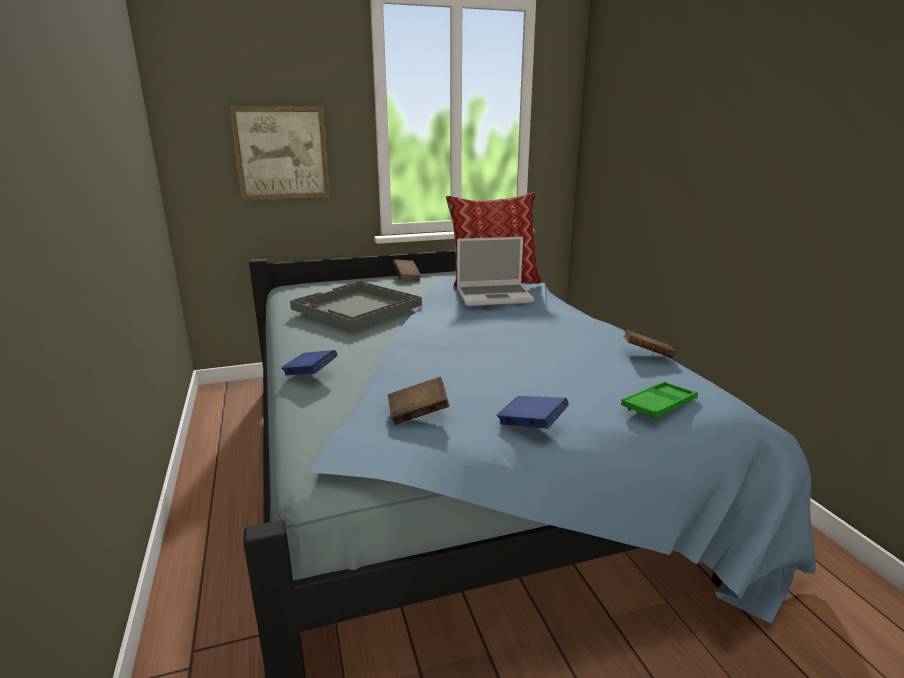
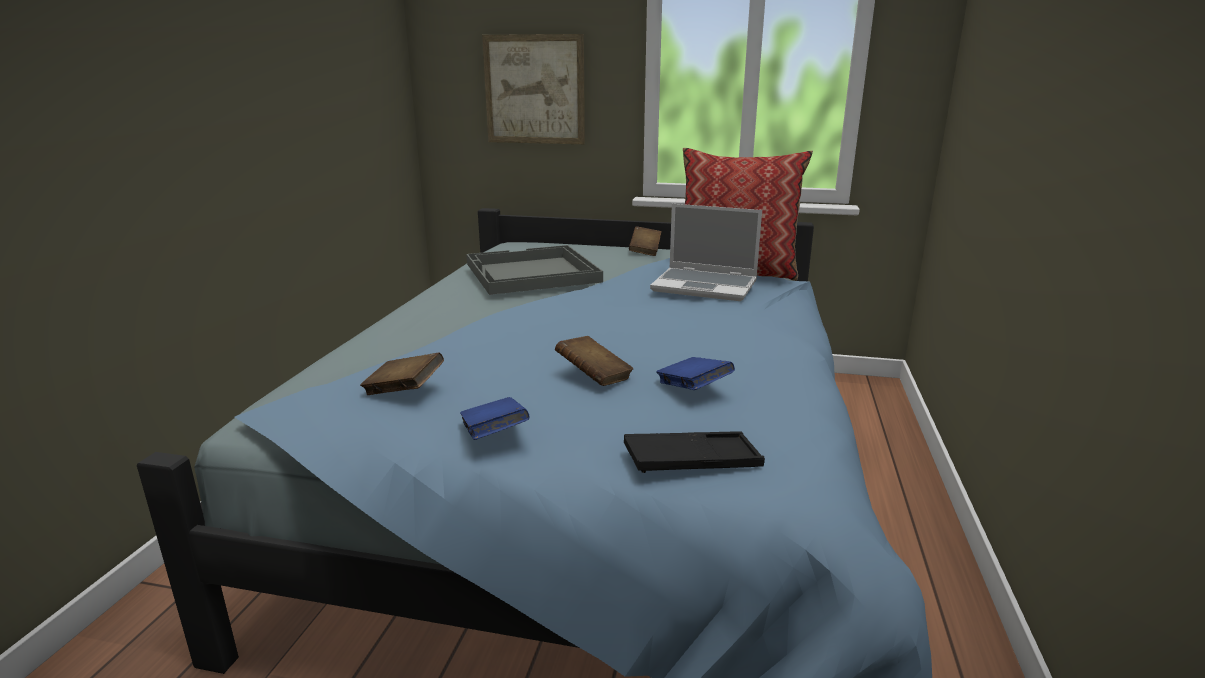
camera: 30 degrees right, 0 degrees up
blue book [281,350,337,375] -> blue book moved to [656,357,735,390]
green tray [621,381,698,419] -> black tray [624,431,765,473]
brown book [623,329,675,358] -> brown book moved to [555,336,633,386]

